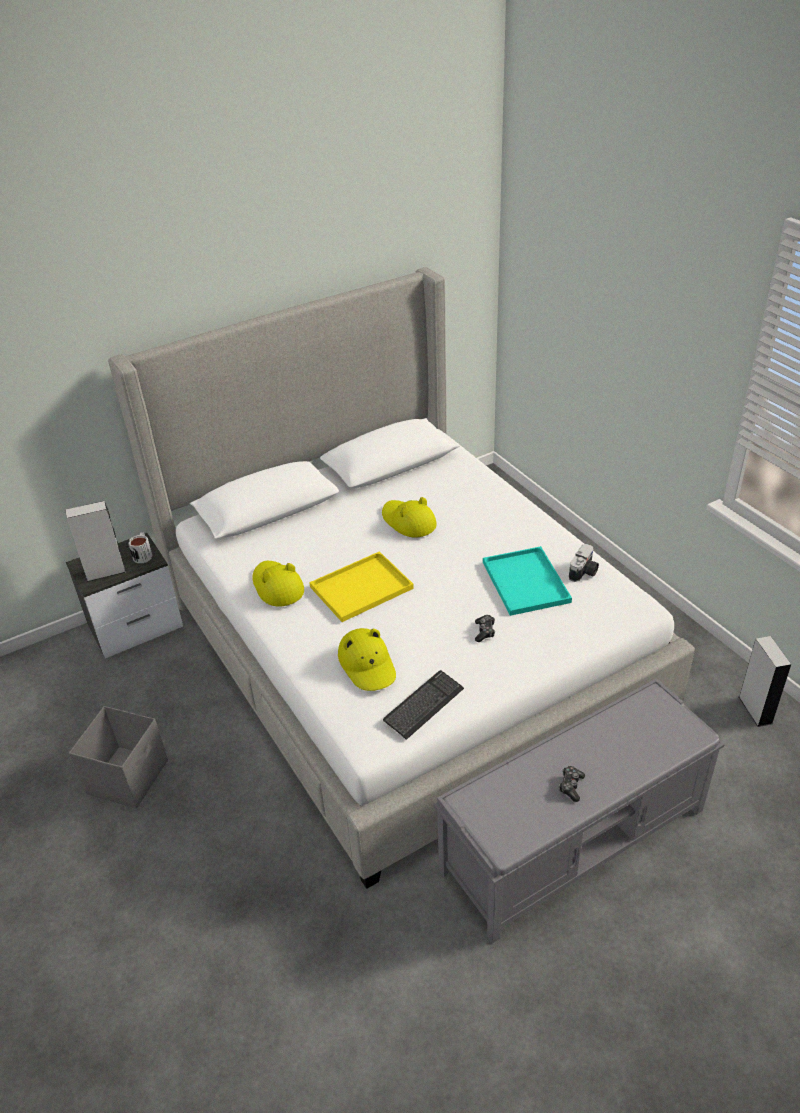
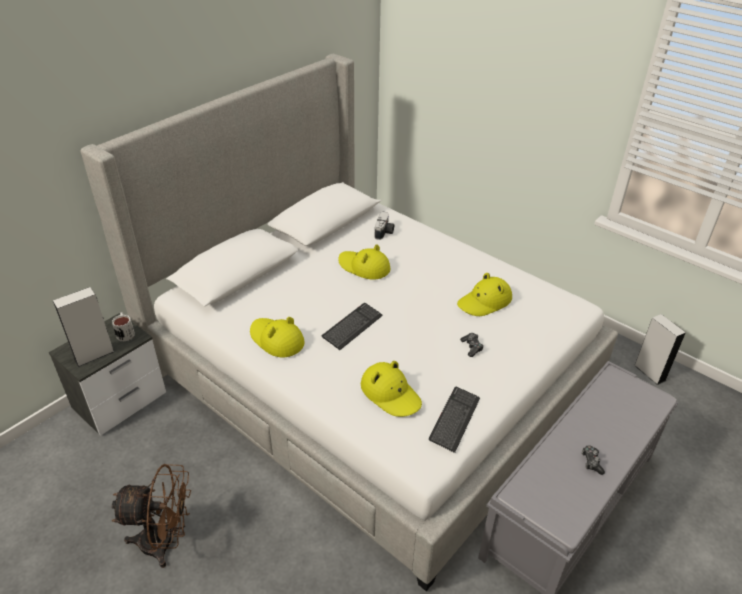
camera: 20 degrees left, 0 degrees up
grey storage box [69,706,168,808] -> brown fan [112,464,191,568]
yellow tray [309,551,414,622] -> keyboard [322,303,383,350]
turquoise tray [483,546,572,616] -> yellow hat [457,273,512,316]
camera [569,544,599,582] -> camera moved to [374,212,394,240]

